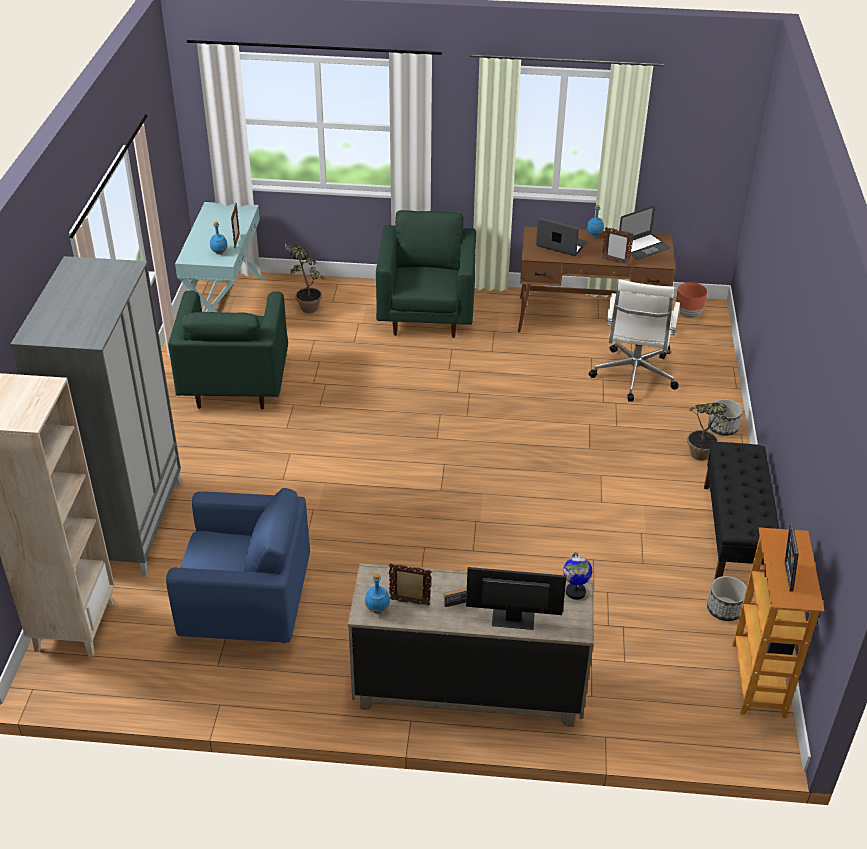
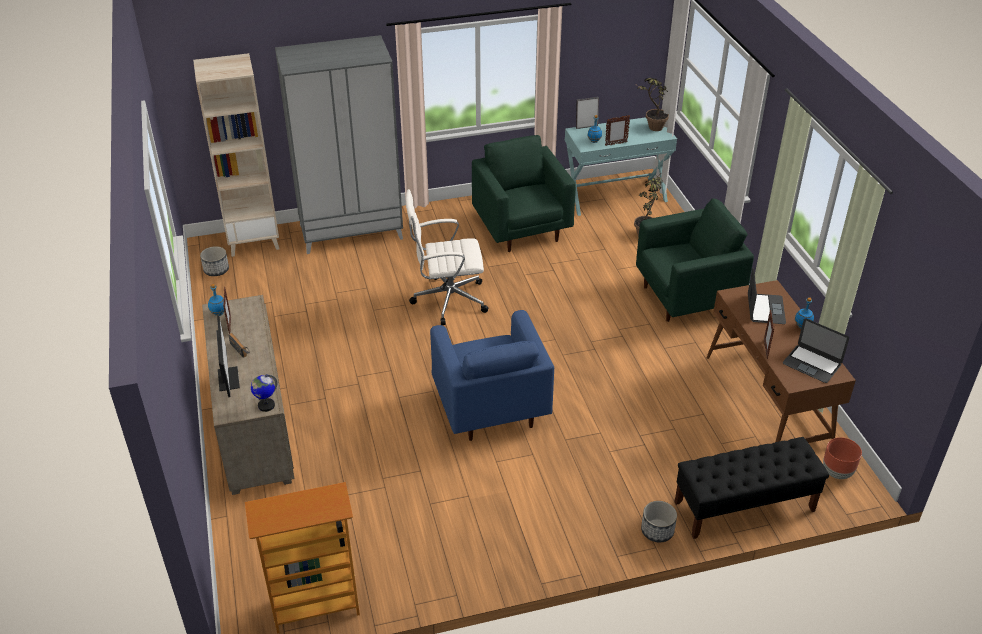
camera: 70 degrees right, 0 degrees up
blue armchair [166,488,310,643] -> blue armchair moved to [430,310,554,441]
green armchair [168,290,288,409] -> green armchair turned 90 degrees clockwise [472,135,576,252]
white office chair [589,280,680,402] -> white office chair moved to [406,189,488,325]
potted plant [687,403,729,461] -> potted plant moved to [637,78,669,131]
black bench [704,442,779,579] -> black bench moved to [675,437,829,539]
planter [707,576,747,621] -> planter moved to [200,246,229,276]
picture frame [785,524,799,592] -> picture frame moved to [576,97,599,129]

